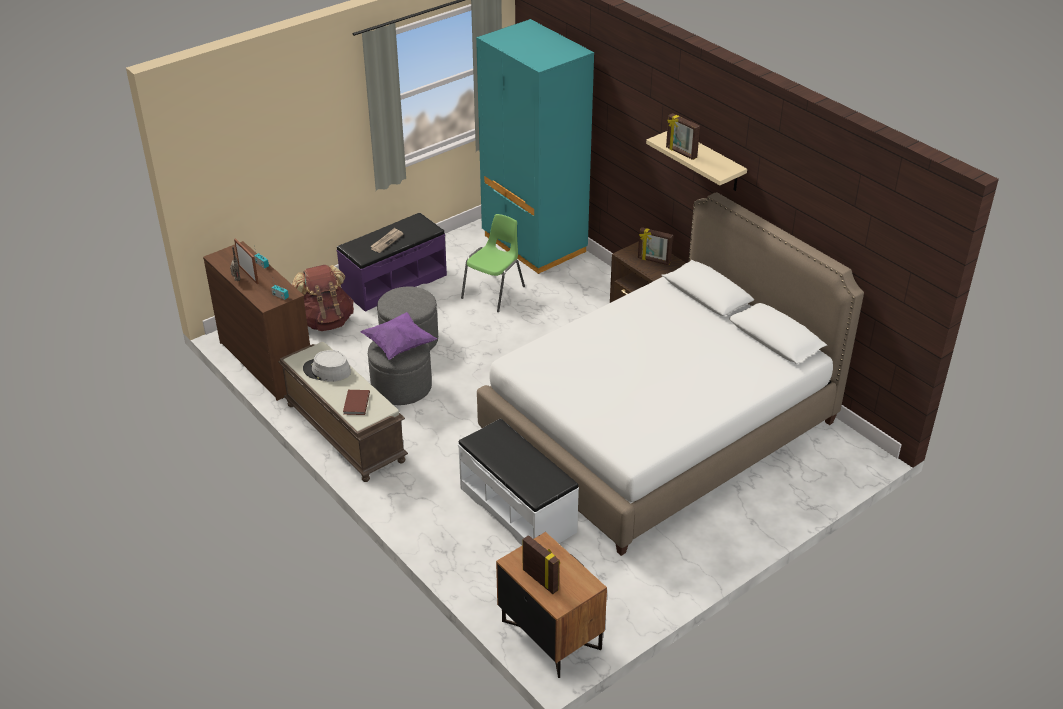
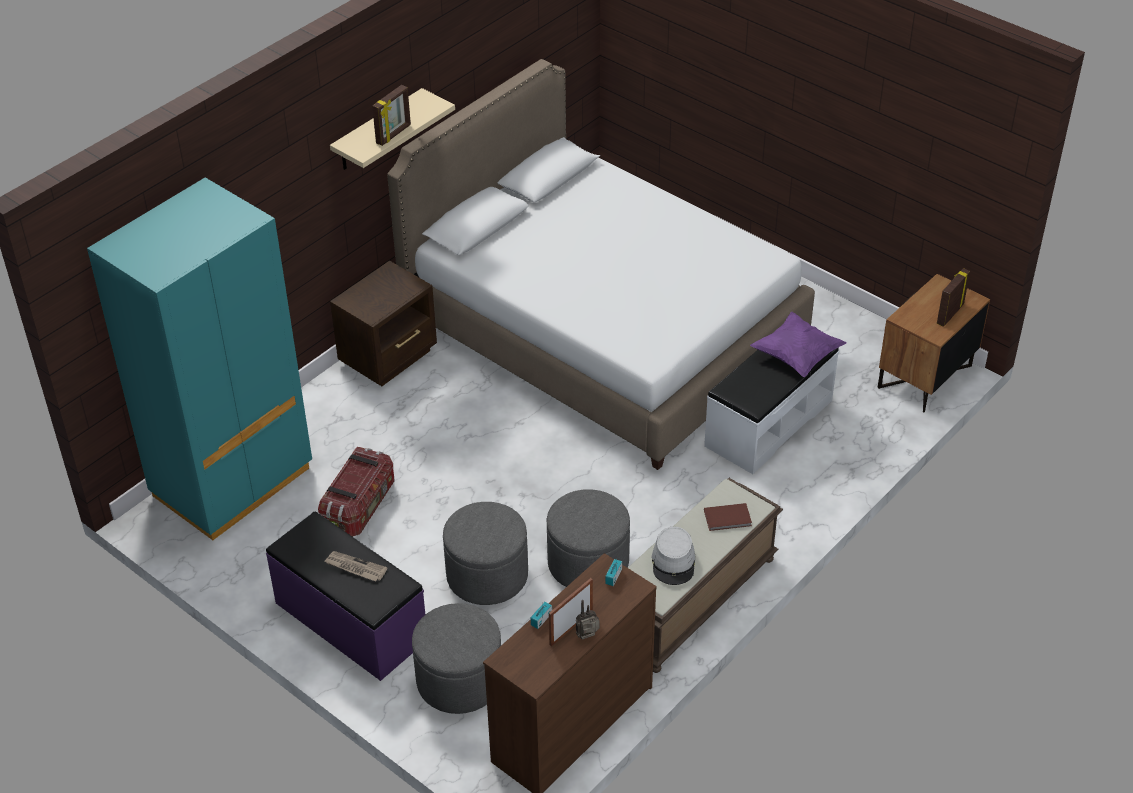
camera: 100 degrees left, 5 degrees up
brown backpack [292,265,354,331] -> grey ottoman [412,603,501,714]
purple pillow [360,312,437,360] -> purple pillow moved to [750,312,847,377]
green chair [461,214,525,312] -> storage box [318,447,395,537]
picture frame [638,227,673,265] -> none

